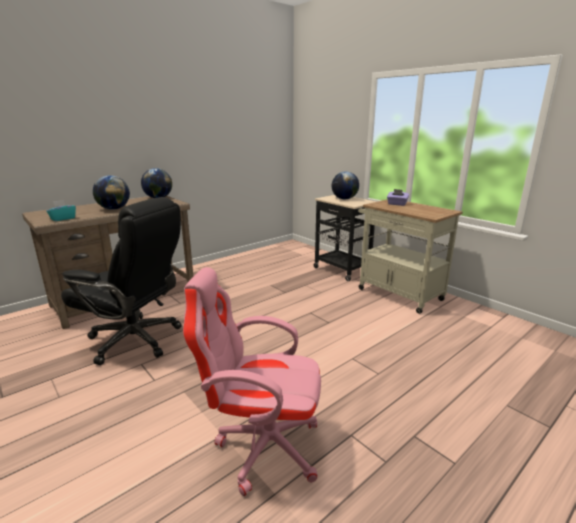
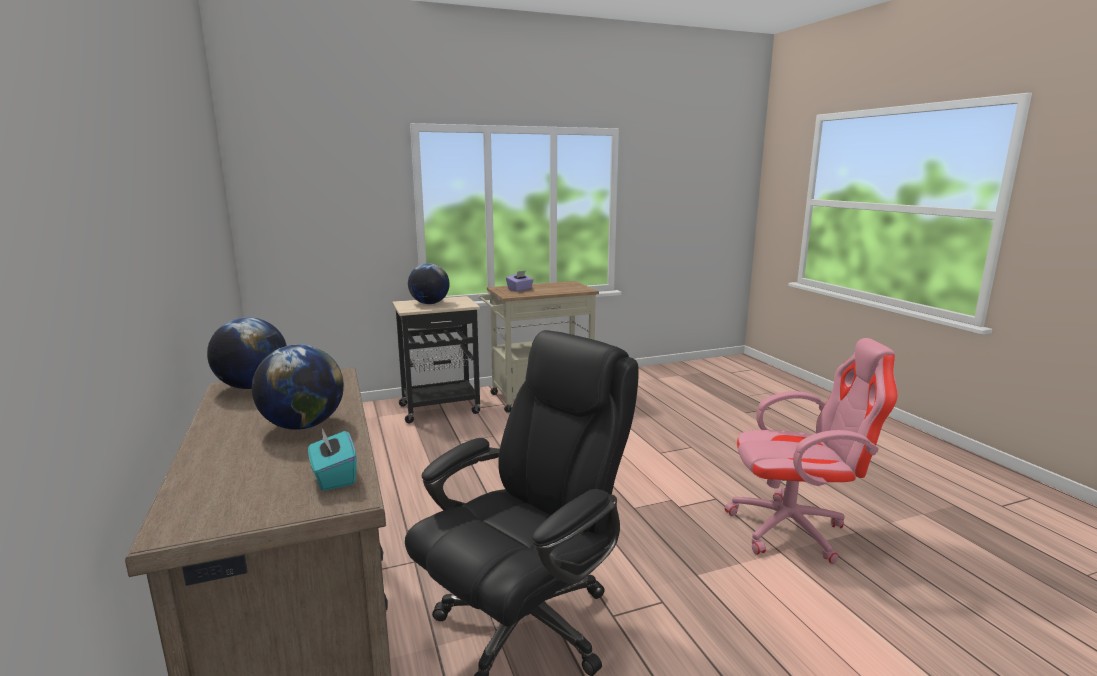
camera: 70 degrees left, 5 degrees down
pink office chair [183,267,321,496] -> pink office chair turned 120 degrees counterclockwise [725,338,898,564]

